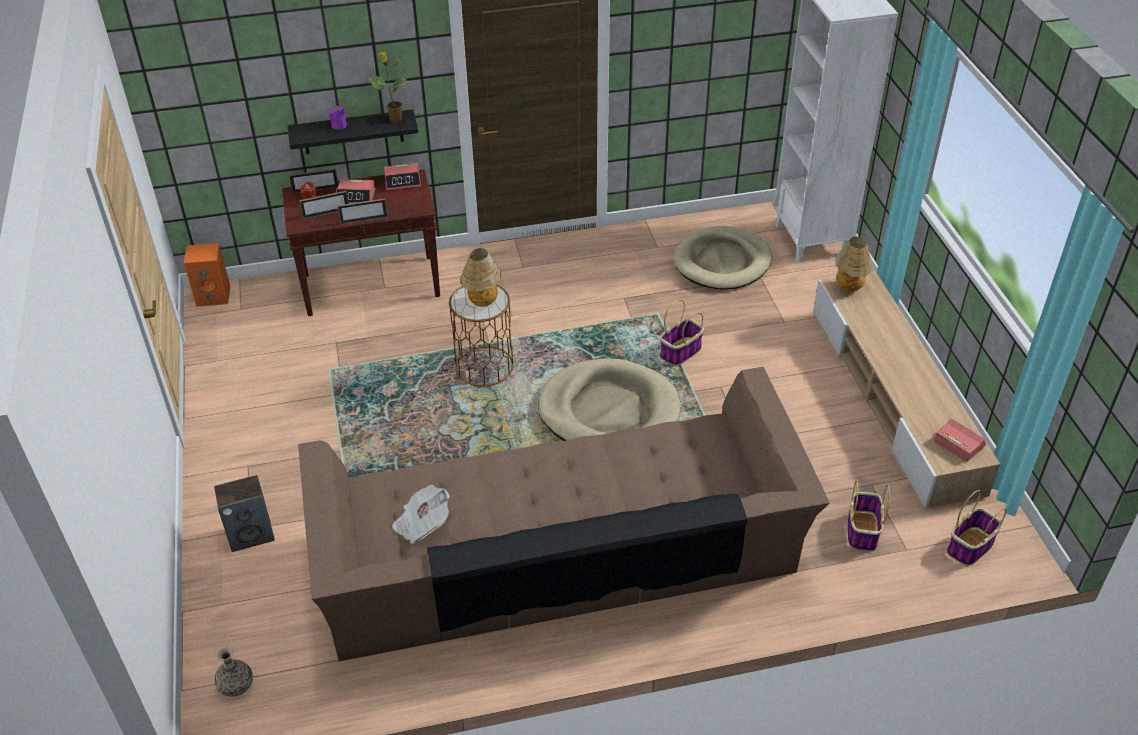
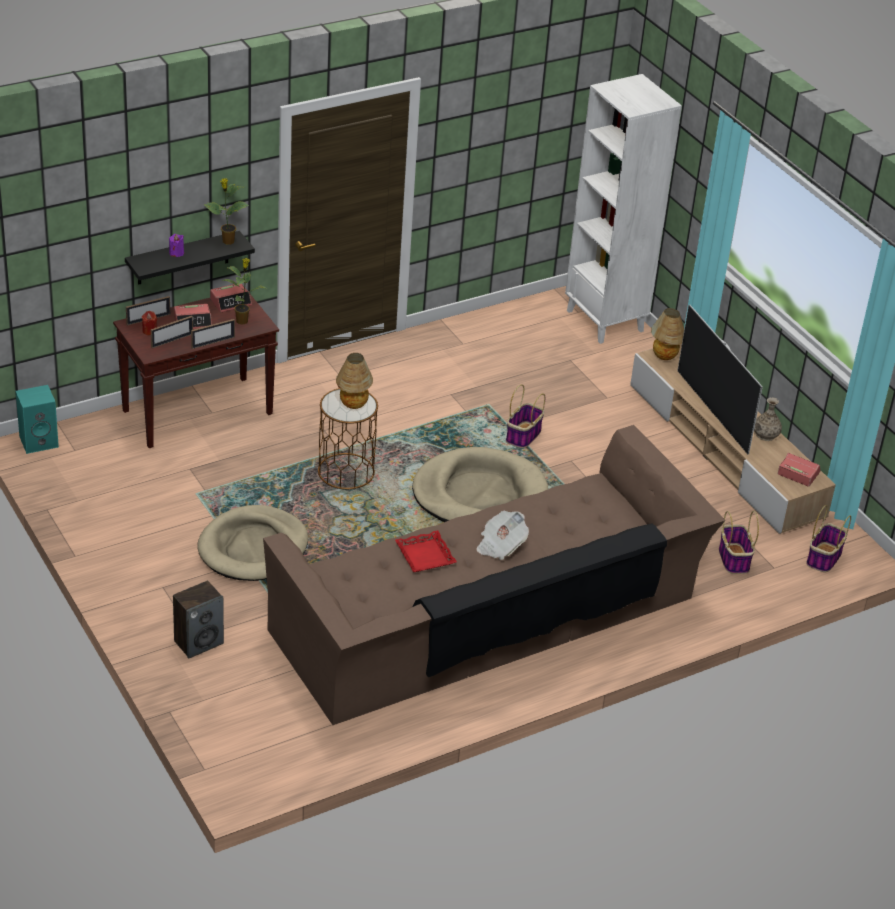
camera: 20 degrees left, 5 degrees down
orange speaker [184,243,230,307] -> turquoise speaker [16,385,59,454]
vase [215,647,253,697] -> vase moved to [754,397,782,441]
newspaper [393,485,450,544] -> newspaper moved to [476,511,529,560]
beige dog bed [673,226,773,290] -> beige dog bed moved to [197,505,308,581]
none -> potted plant [221,258,265,325]
none -> red tray [395,530,457,572]
none -> television [677,305,763,454]

